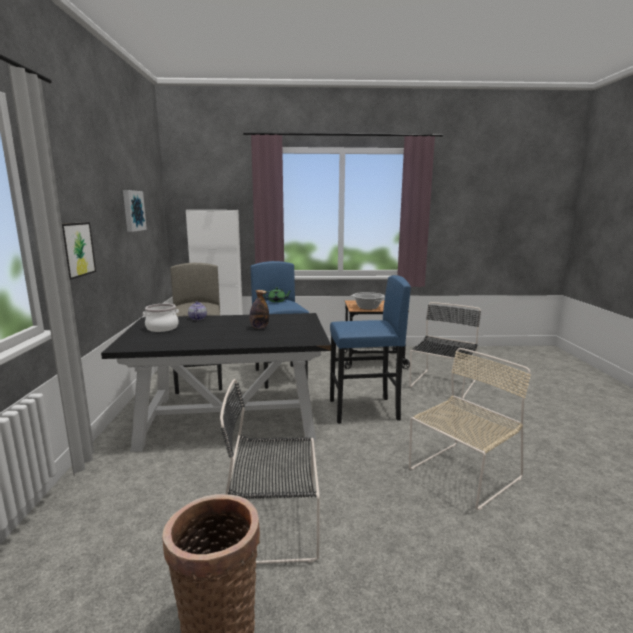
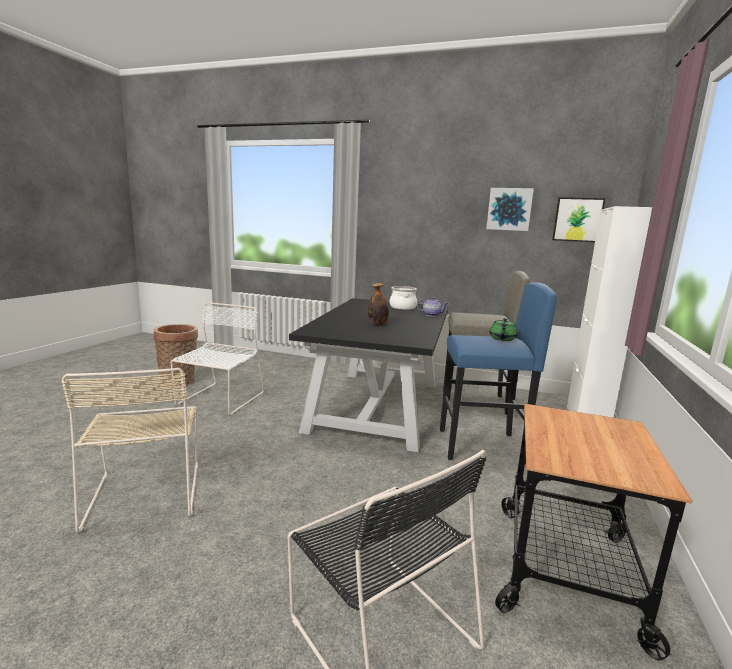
camera: 110 degrees right, 0 degrees up
picture [62,222,96,280] -> picture moved to [552,197,606,242]
black chair [220,379,320,564] -> white chair [170,302,264,415]
blue stool [330,275,411,424] -> none
cooking pot [351,292,385,310] -> none

